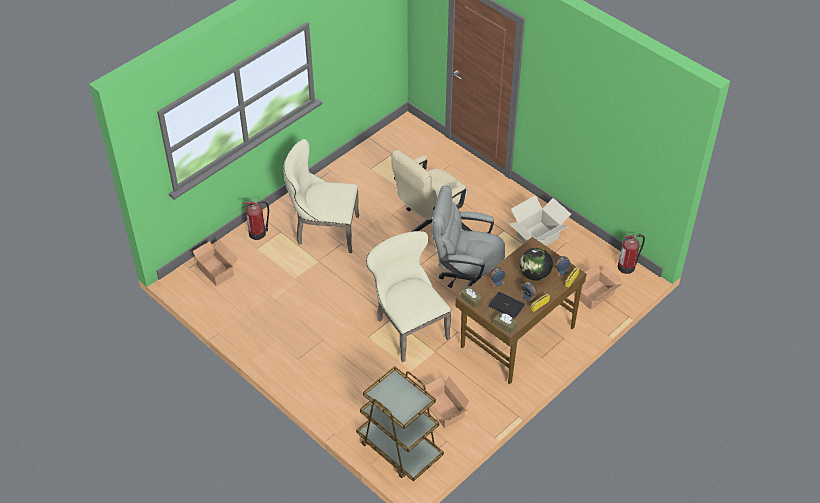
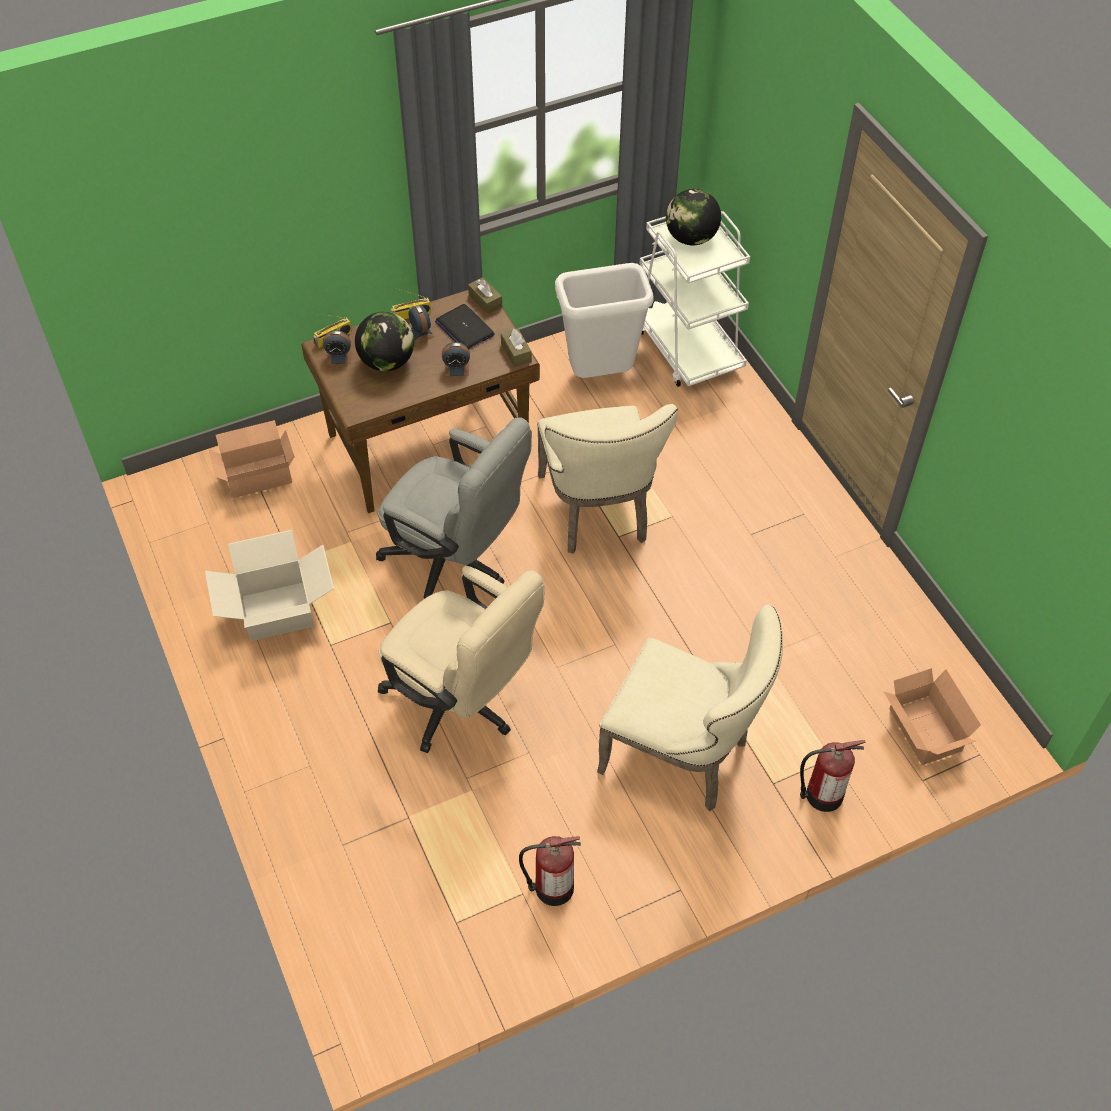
camera: 160 degrees left, 5 degrees up
brown cart [356,366,444,481] -> white cart [639,211,750,387]
beige office chair [391,150,468,232] -> beige office chair turned 60 degrees clockwise [378,566,545,753]
cardboard box [423,377,469,428] -> white trash can [555,263,653,378]
fire extinguisher [618,235,645,274] -> fire extinguisher moved to [519,836,581,906]
none -> globe [666,189,721,245]

